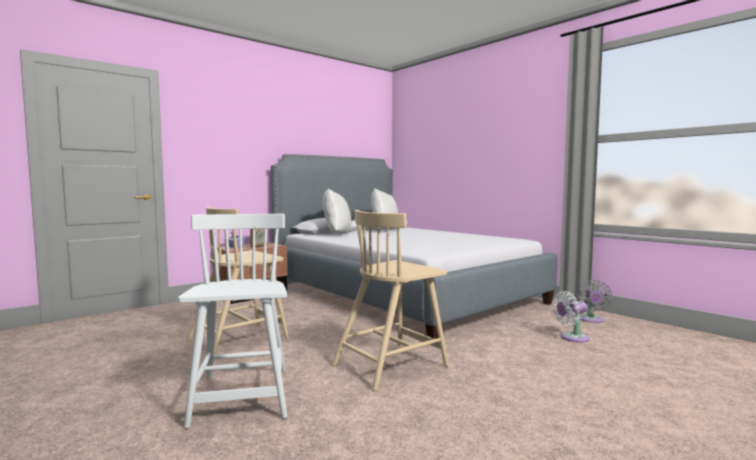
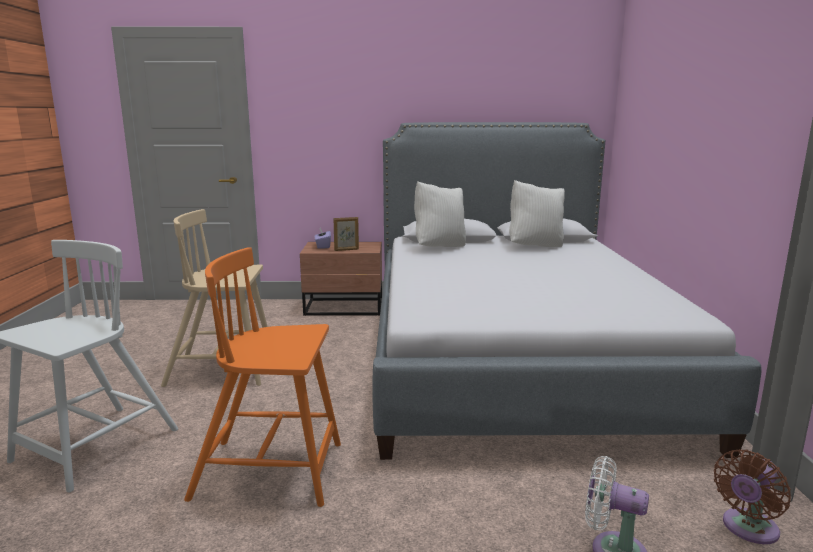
camera: 40 degrees right, 10 degrees up
beige chair [332,210,449,391] -> orange chair [184,247,341,507]
grey fan [578,280,612,323] -> brown fan [714,450,791,544]

